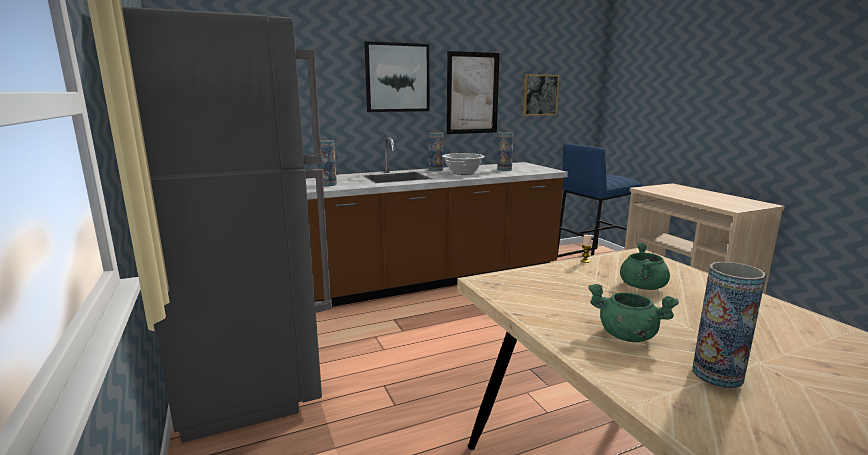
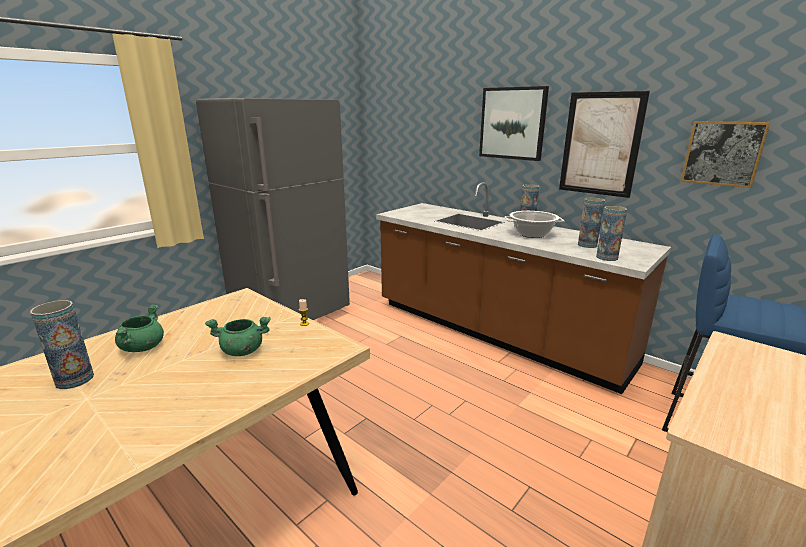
camera: 65 degrees right, 5 degrees up
vase [318,140,337,186] -> vase moved to [596,206,627,261]

